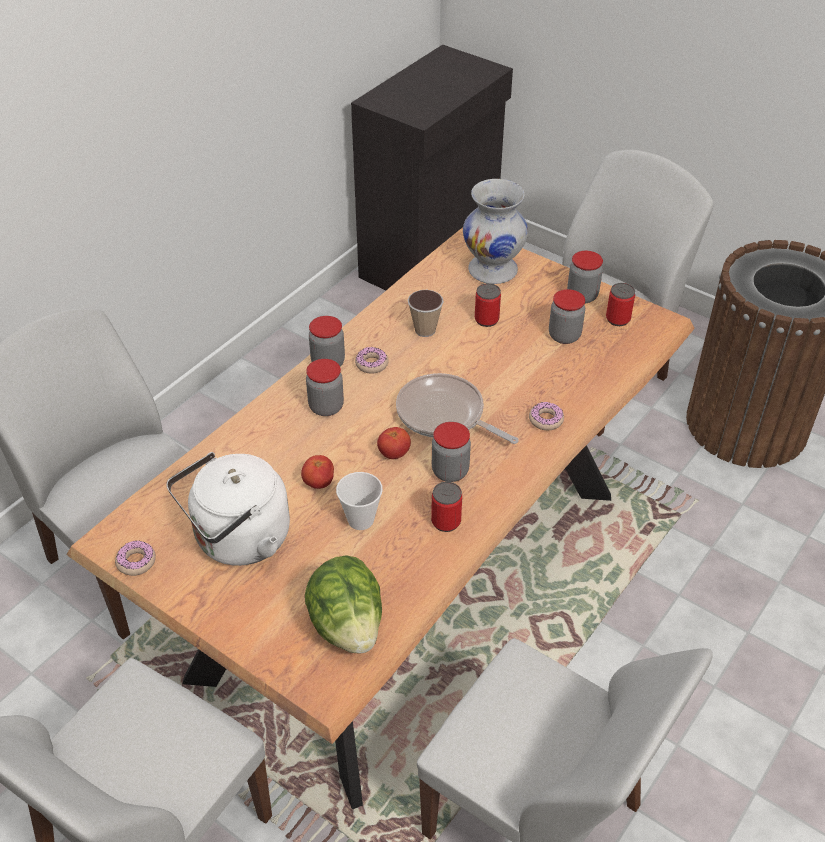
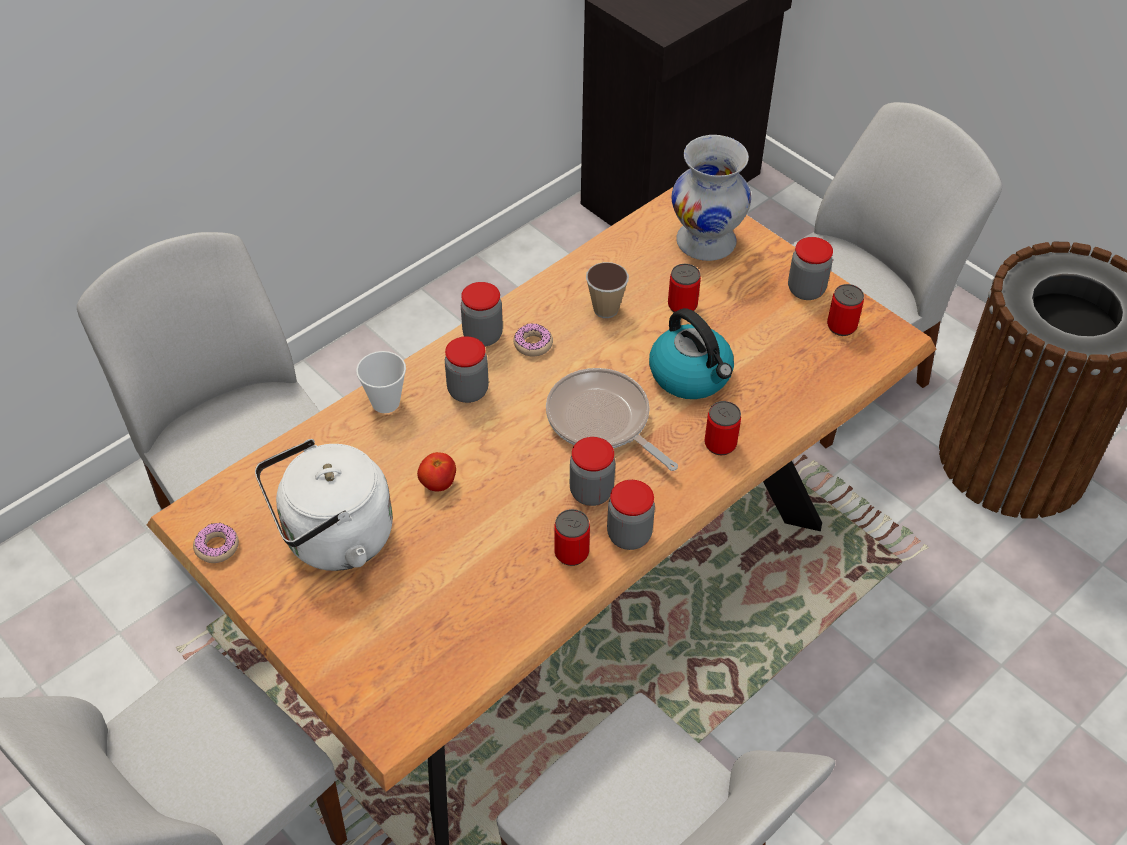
camera: 10 degrees right, 5 degrees up
lettuce [305,555,382,653] -> none
cup [336,472,383,530] -> cup moved to [356,351,406,413]
tomato [377,427,411,459] -> none
donut [529,402,564,430] -> can [704,401,741,455]
jar [549,289,585,344] -> jar moved to [607,480,655,550]
none -> kettle [649,308,734,399]

